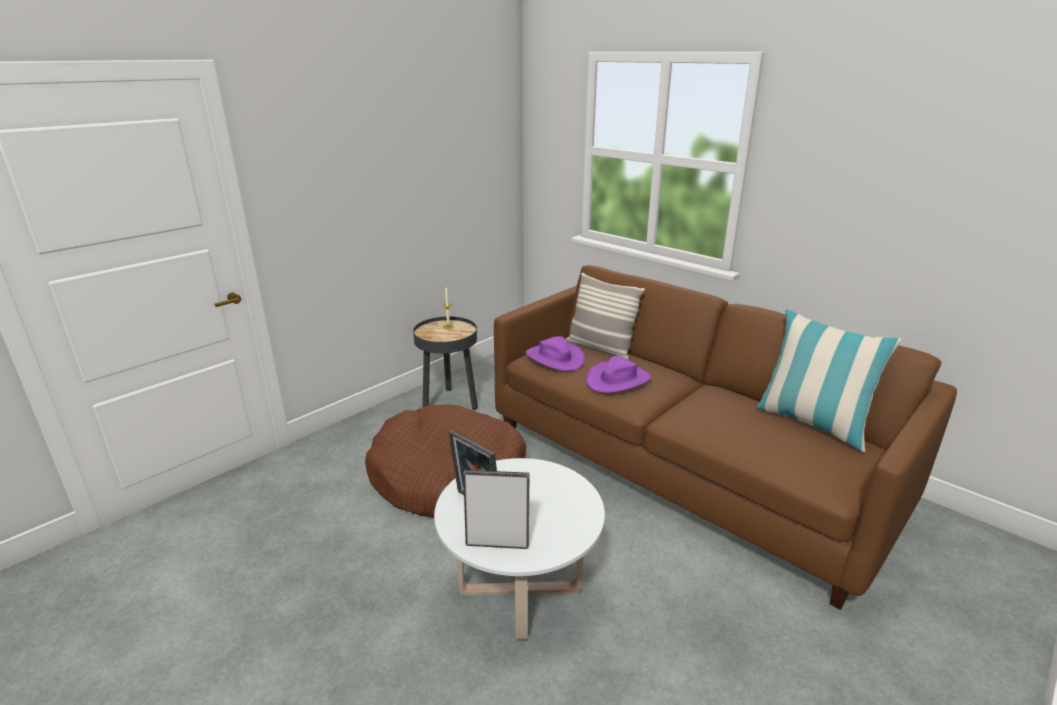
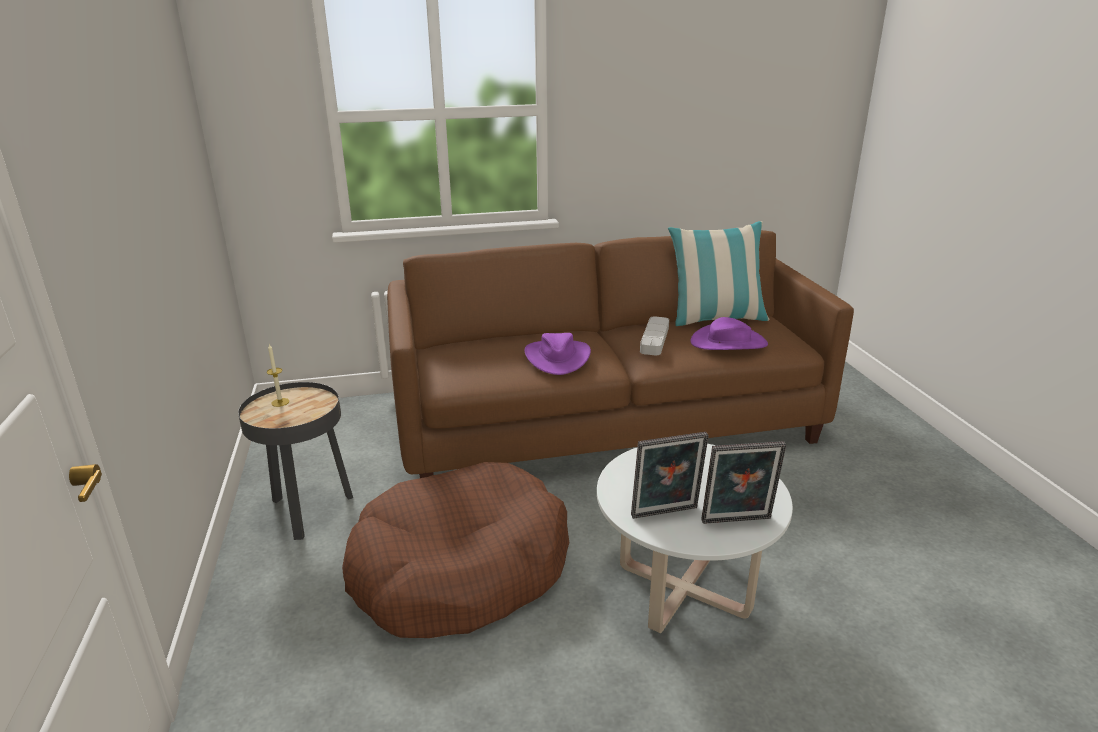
camera: 55 degrees left, 0 degrees up
picture frame [463,470,529,549] -> picture frame turned 135 degrees counterclockwise [701,441,786,524]
purple hat [526,336,585,371] -> purple hat moved to [690,317,768,350]
pillow [565,273,645,359] -> none
none -> grey tray [640,316,669,355]

